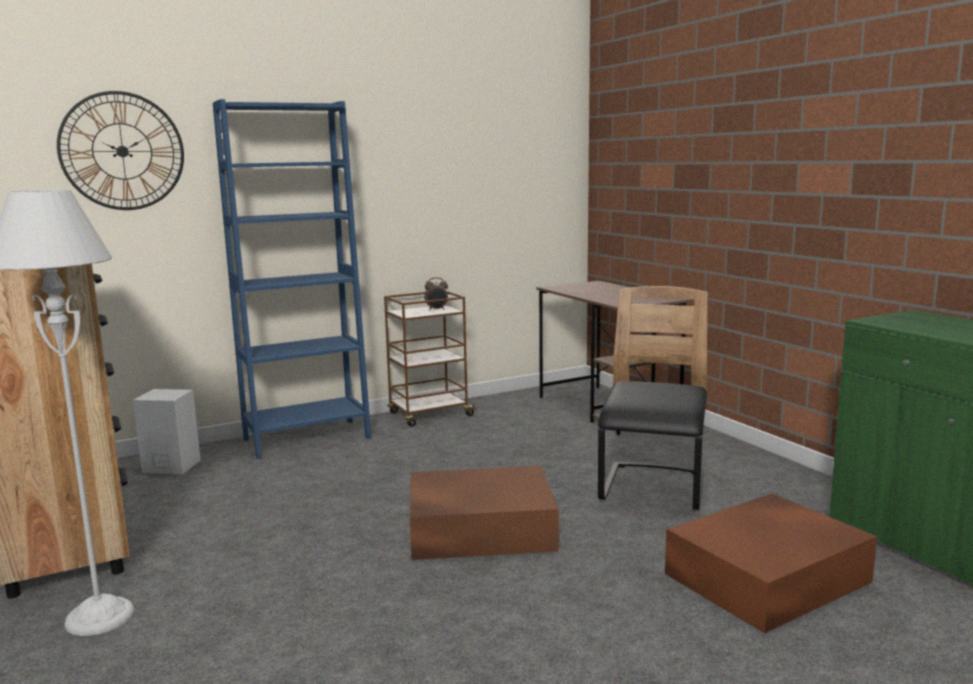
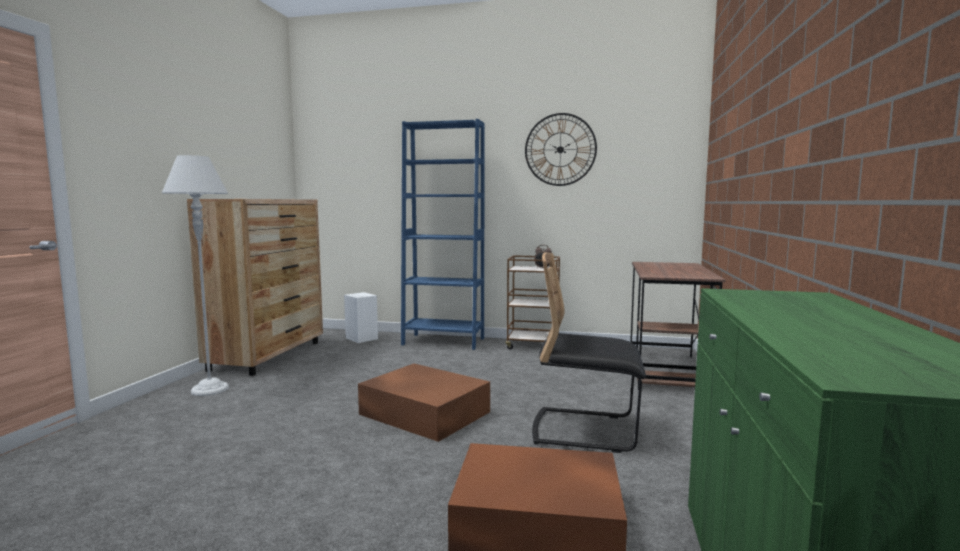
camera: 40 degrees right, 5 degrees down
wall clock [57,91,184,210] -> wall clock moved to [525,113,597,186]
black chair [598,286,708,510] -> black chair turned 135 degrees counterclockwise [532,252,646,453]

